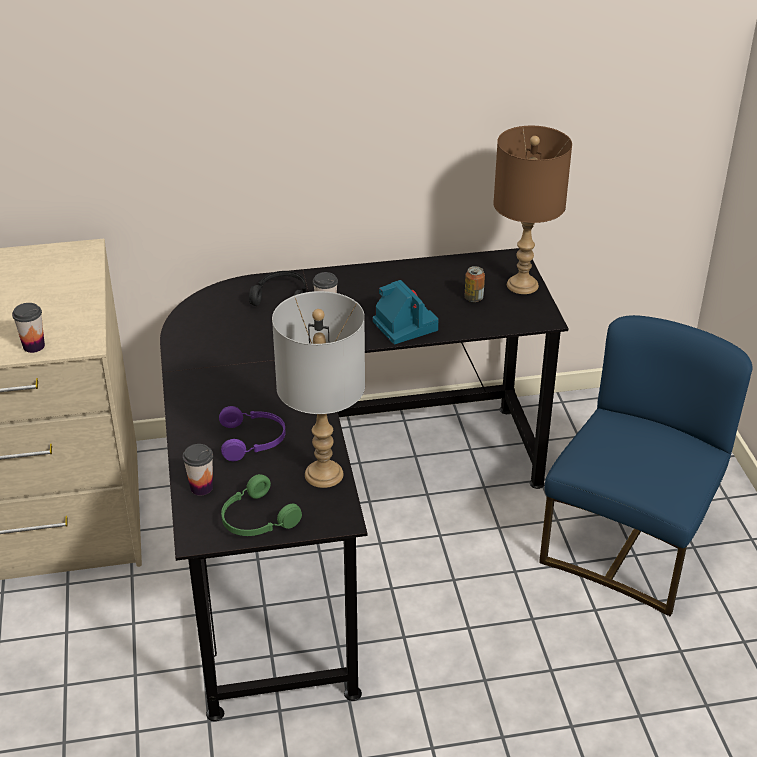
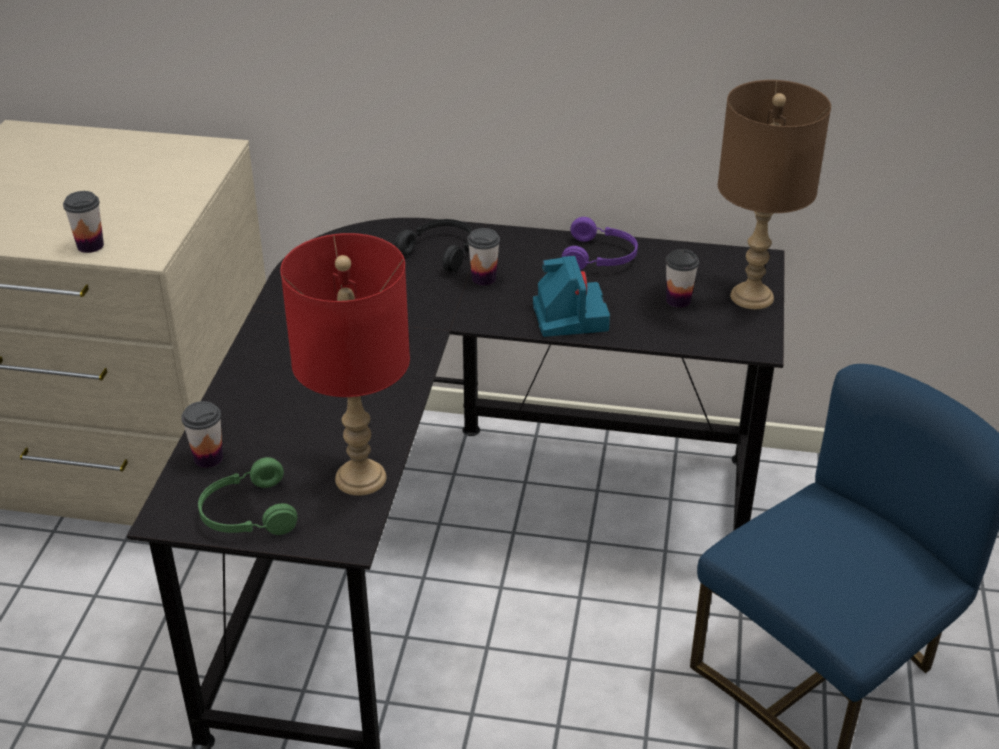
camera: 20 degrees right, 0 degrees up
purple headphones [219,406,286,461] -> purple headphones moved to [562,217,638,270]
grey table lamp [272,291,365,488] -> red table lamp [280,233,410,496]
can [465,266,485,302] -> cup [665,249,699,308]

